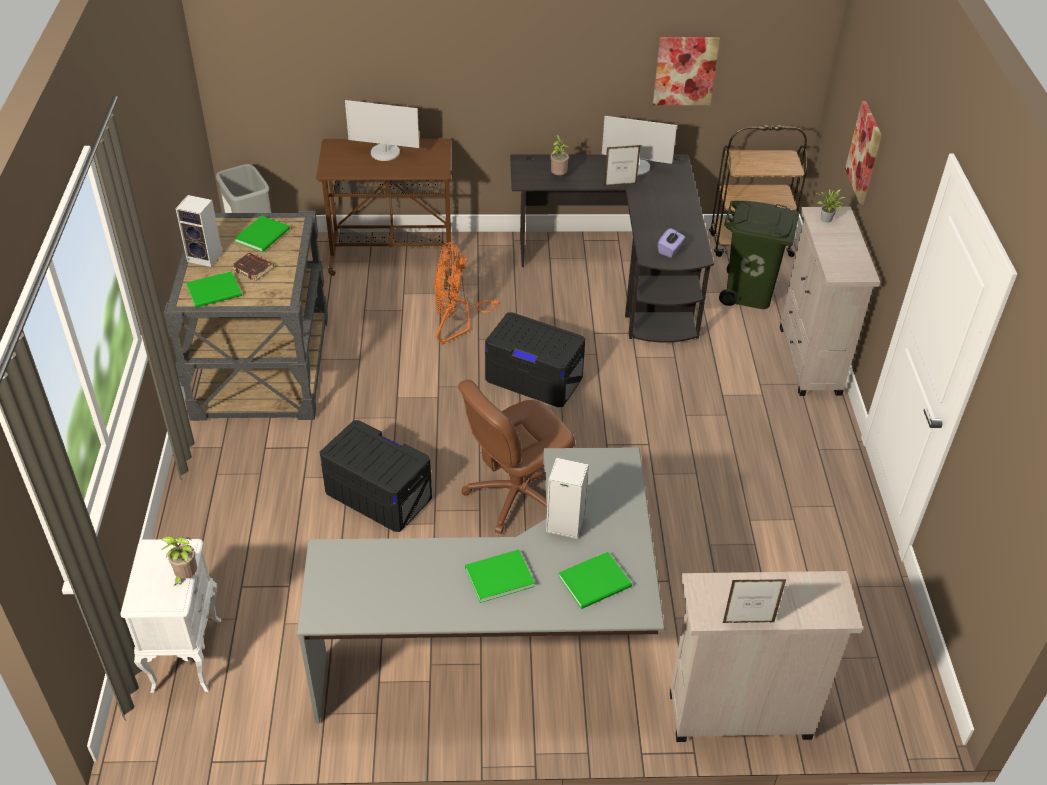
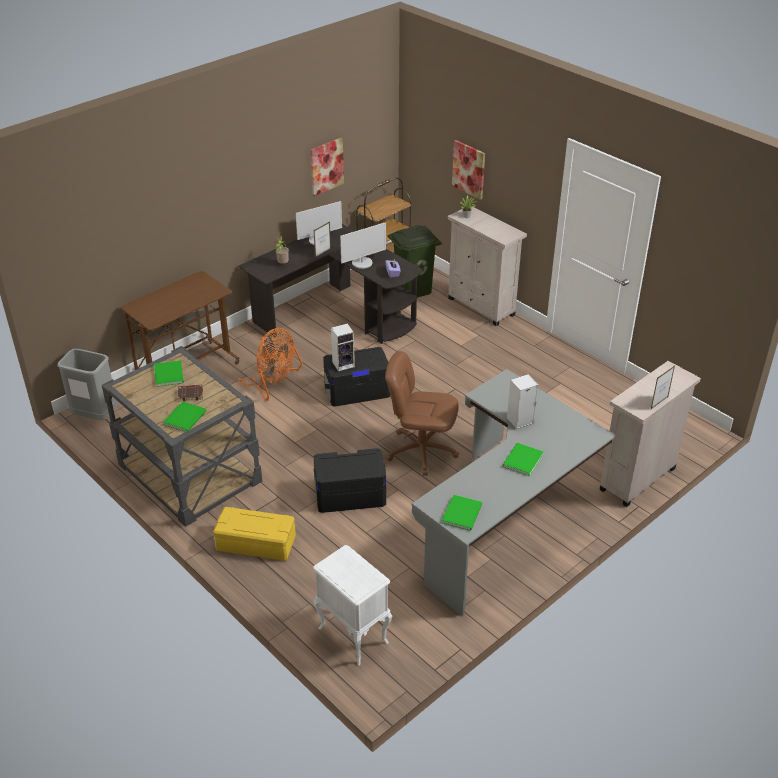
camera: 40 degrees left, 5 degrees down
potted plant [161,537,197,586] -> none
speaker [176,195,222,267] -> speaker moved to [331,323,355,371]
monitor [345,100,419,161] -> monitor moved to [340,222,386,269]
orange fan [434,242,500,345] -> orange fan turned 105 degrees counterclockwise [238,328,302,401]
brown office chair [458,380,575,534] -> brown office chair turned 90 degrees clockwise [385,351,459,476]
green book [558,552,632,609] -> green book moved to [442,494,482,531]
none -> yellow storage box [213,507,296,561]

